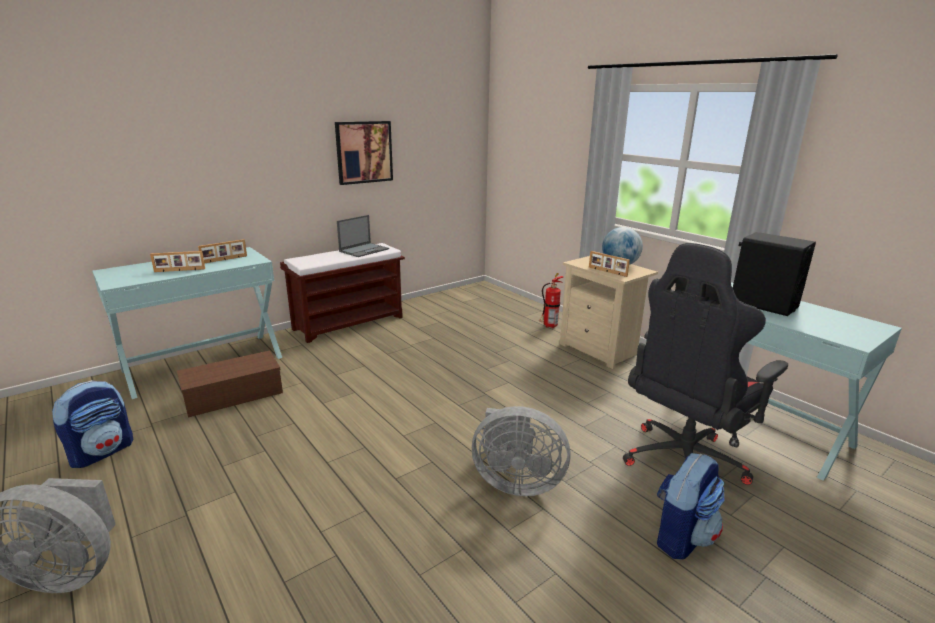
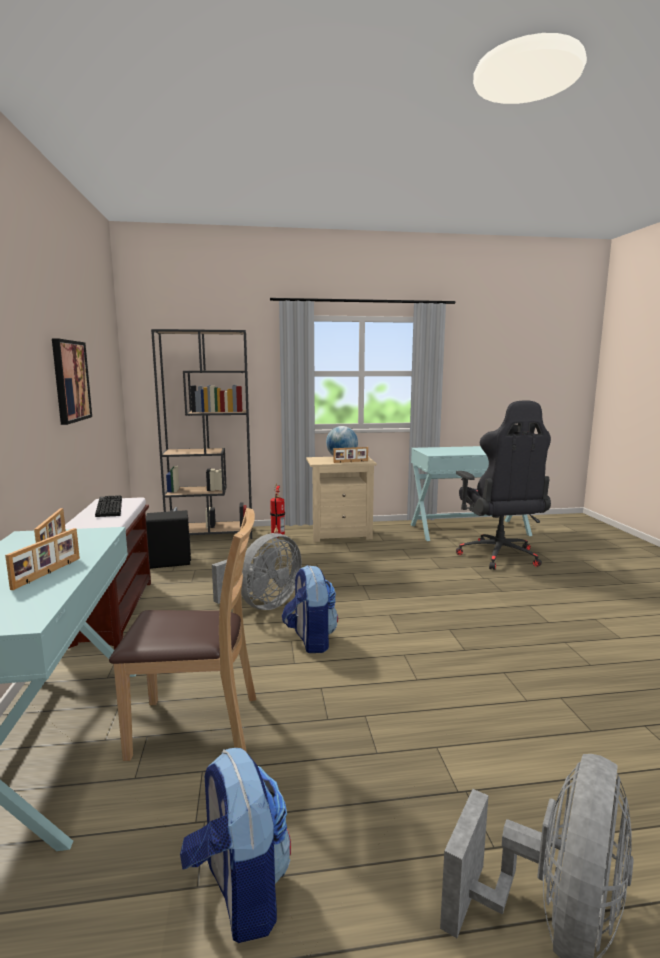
camera: 60 degrees left, 10 degrees down
brown storage box [177,350,283,417] -> brown chair [109,508,257,761]
laptop [337,215,389,257] -> keyboard [95,495,122,517]
grey fan [472,406,571,496] -> grey fan moved to [212,533,302,610]
backpack [657,453,724,560] -> backpack moved to [282,565,338,653]
black speaker [733,232,816,316] -> black speaker moved to [146,510,191,569]
none -> bookcase [151,329,252,539]

